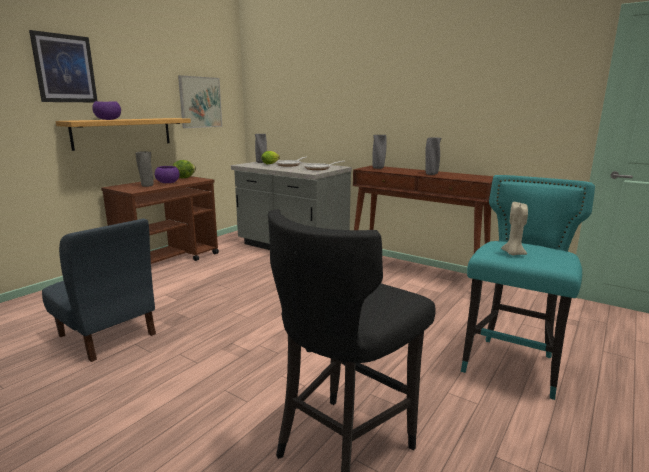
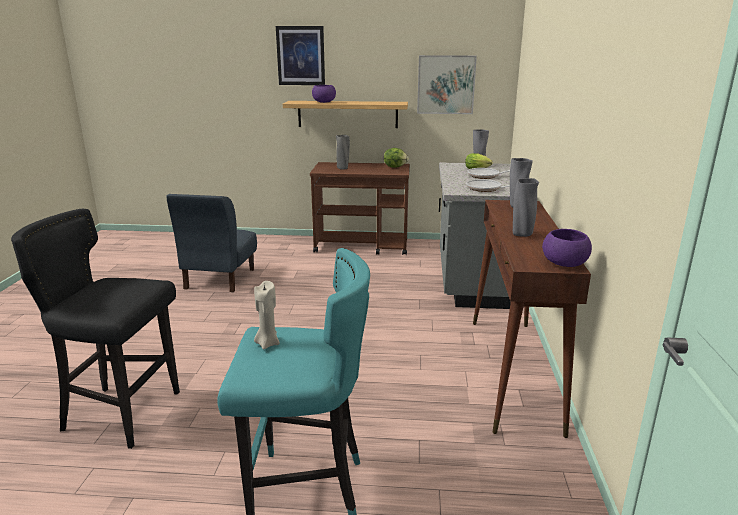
camera: 60 degrees right, 5 degrees up
purple bowl [155,166,180,183] -> purple bowl moved to [542,229,592,267]

